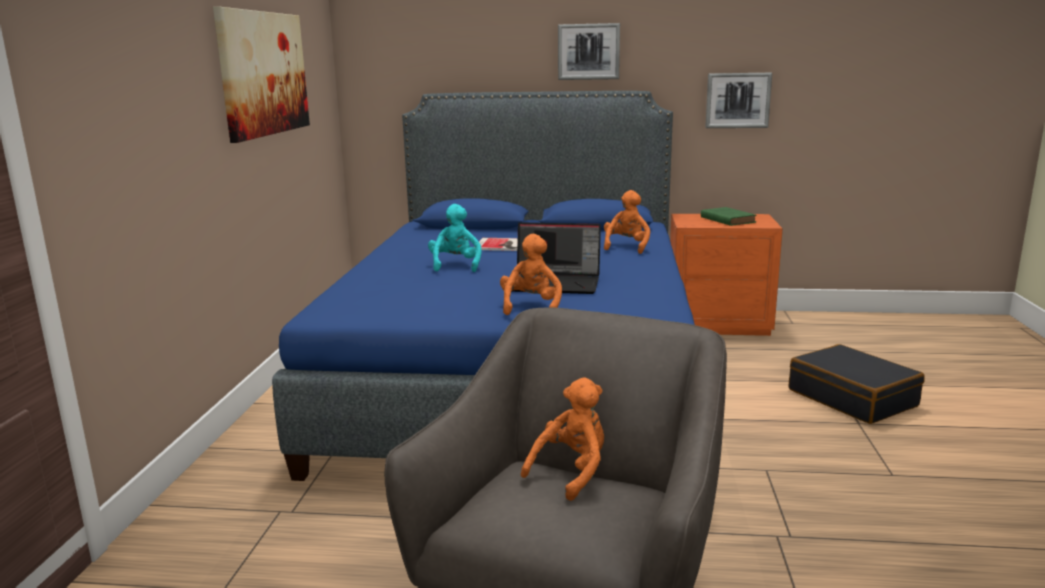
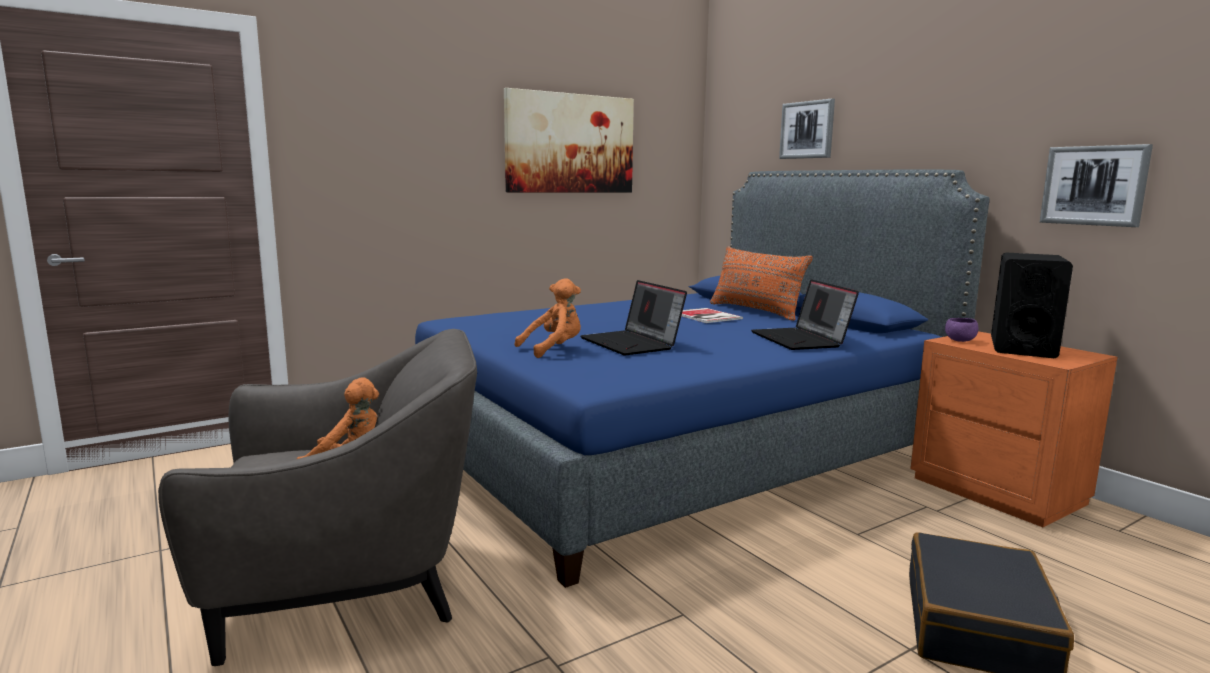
camera: 50 degrees right, 5 degrees down
turquoise plush toy [428,204,481,272] -> none
picture [558,23,620,80] -> picture moved to [779,98,835,159]
orange plush toy [604,190,650,254] -> laptop [751,279,859,350]
green book [701,207,756,226] -> black speaker [991,253,1073,358]
none -> orange pillow [710,246,813,321]
none -> purple bowl [945,318,978,342]

